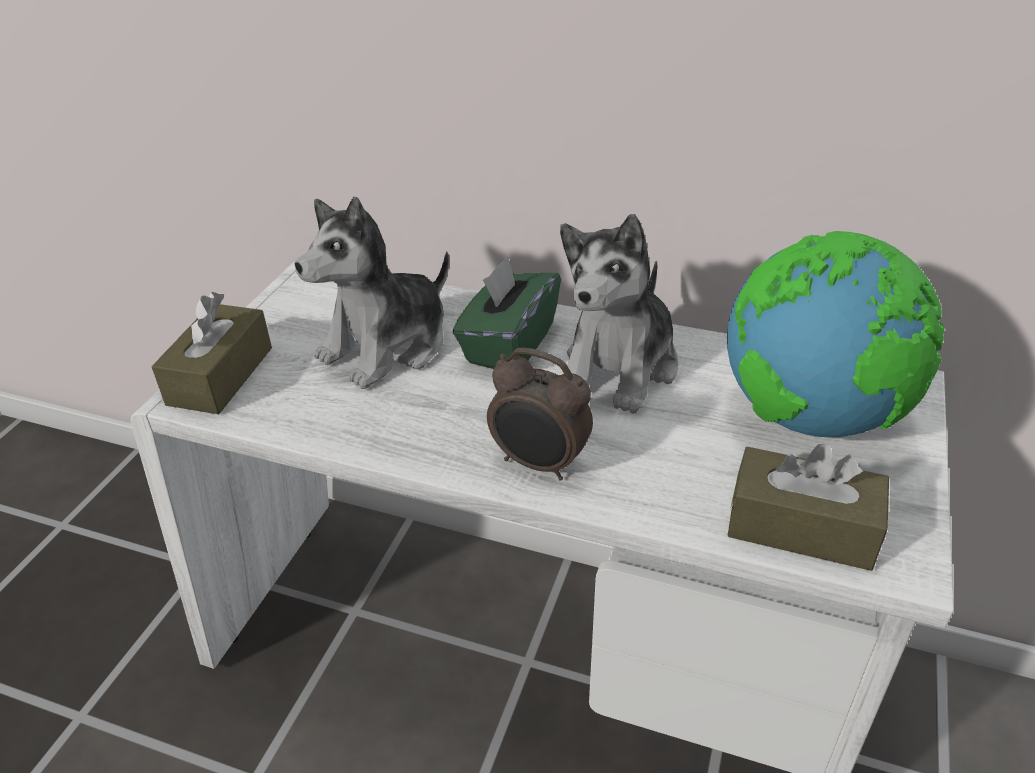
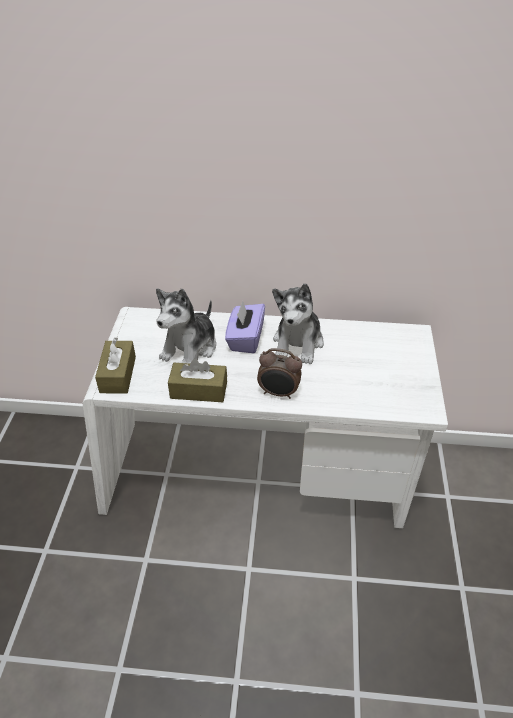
camera: 15 degrees left, 5 degrees up
green tissue box [453,256,561,369] -> purple tissue box [225,301,265,353]
globe [727,231,944,437] -> none
brown tissue box [727,444,889,571] -> brown tissue box moved to [168,359,227,402]

